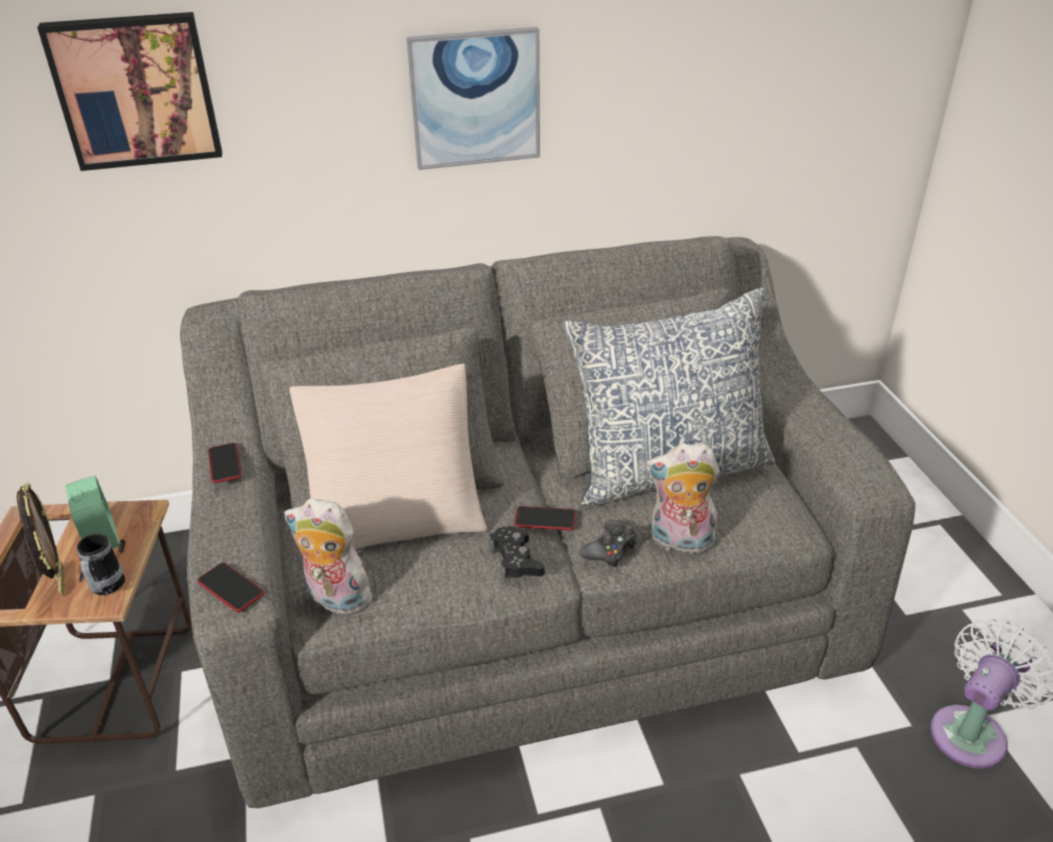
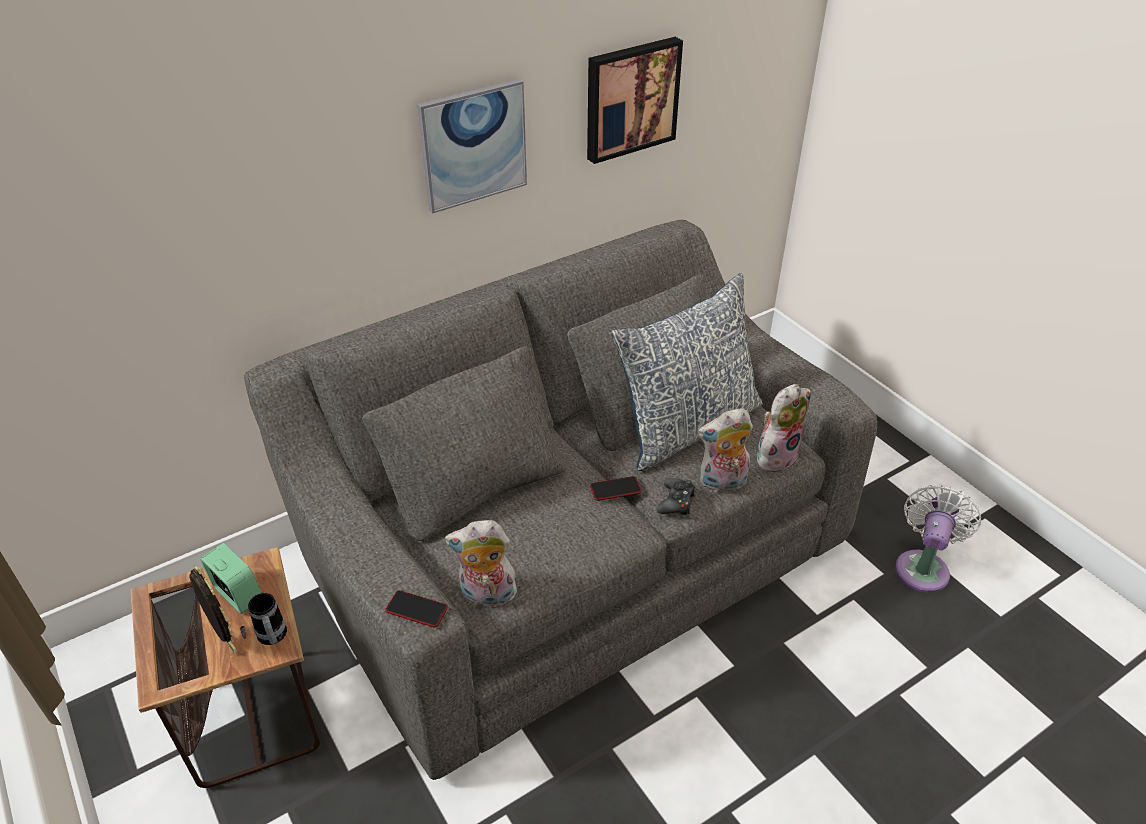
camera: 20 degrees left, 5 degrees up
picture [37,12,222,171] -> picture moved to [587,37,683,164]
phone [208,443,242,483] -> none
beige pillow [289,364,487,549] -> none
black game controller [489,526,545,580] -> none
none -> plush toy [757,384,811,472]

